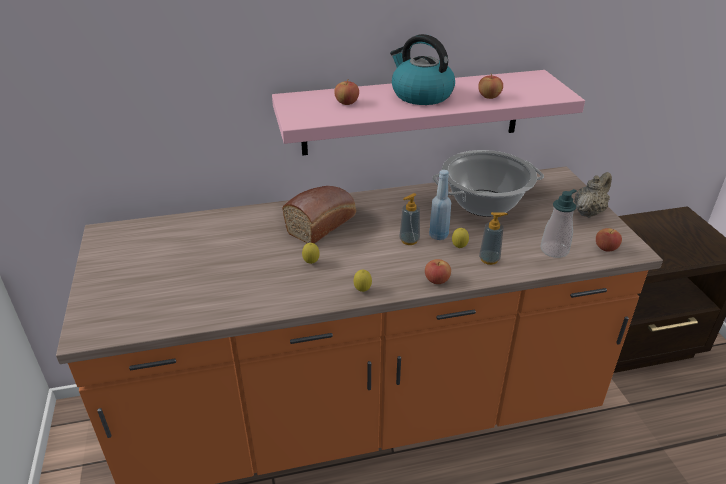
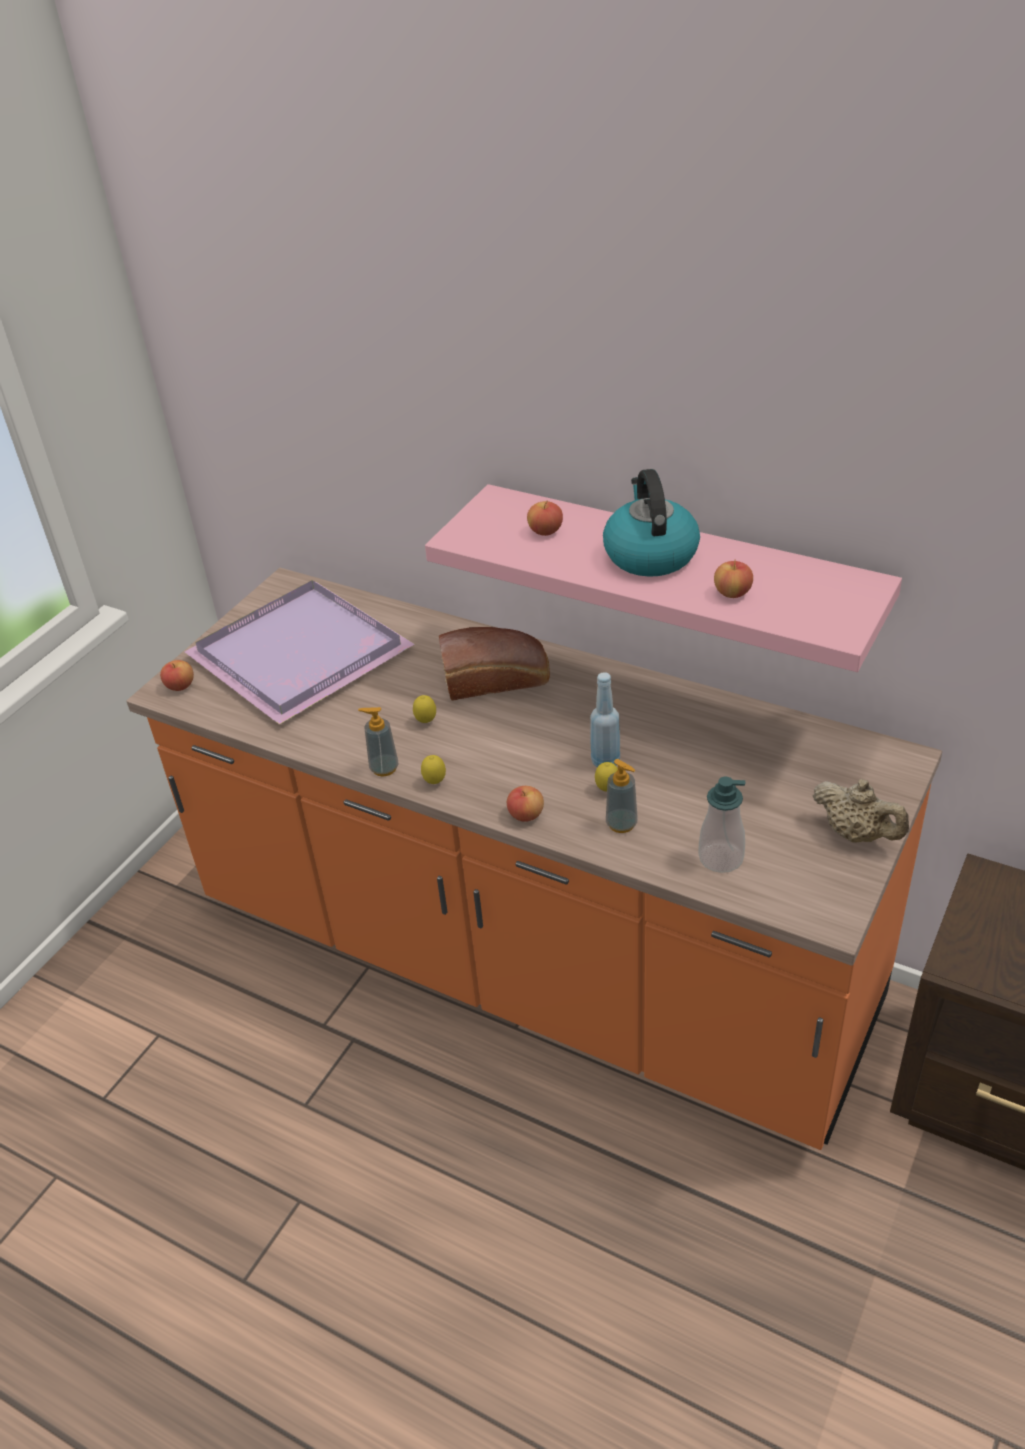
camera: 45 degrees right, 5 degrees up
soap dispenser [399,193,420,245] -> soap dispenser moved to [358,707,398,777]
cooking pot [432,150,544,217] -> none
beige teapot [574,172,612,218] -> beige teapot turned 45 degrees clockwise [813,779,909,843]
apple [596,228,622,252] -> apple moved to [160,660,194,691]
none -> purple tray [185,580,415,725]

